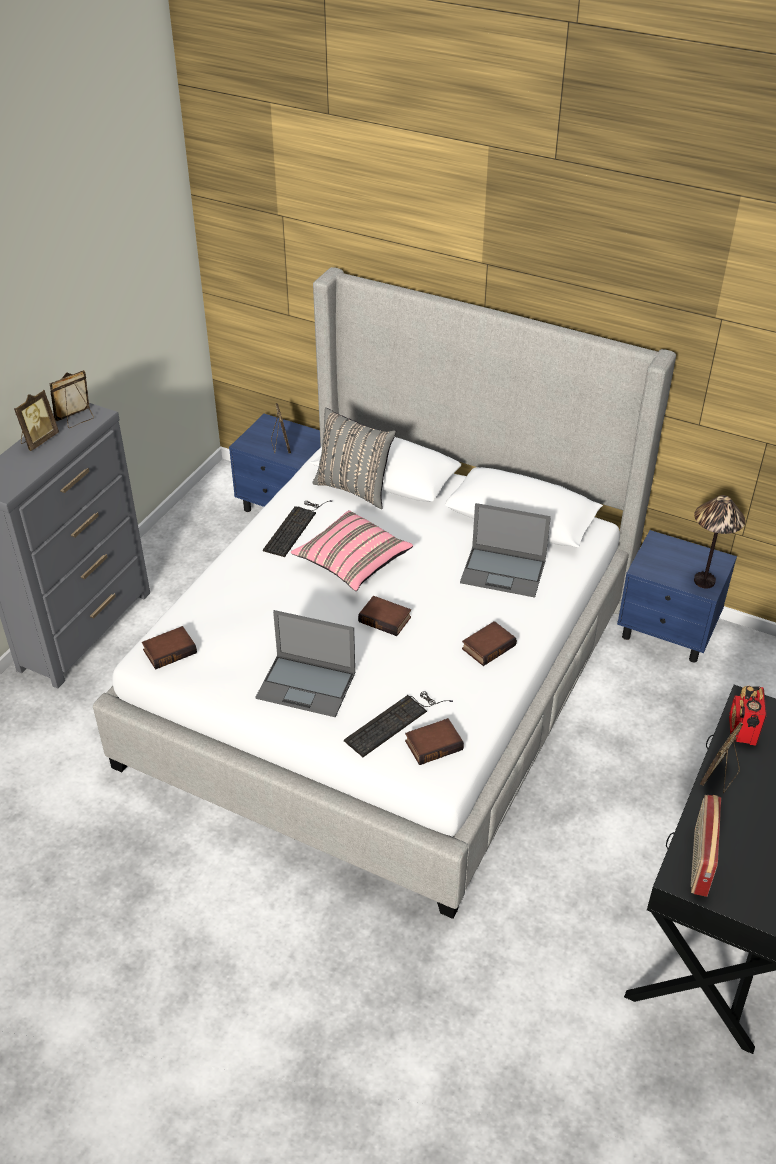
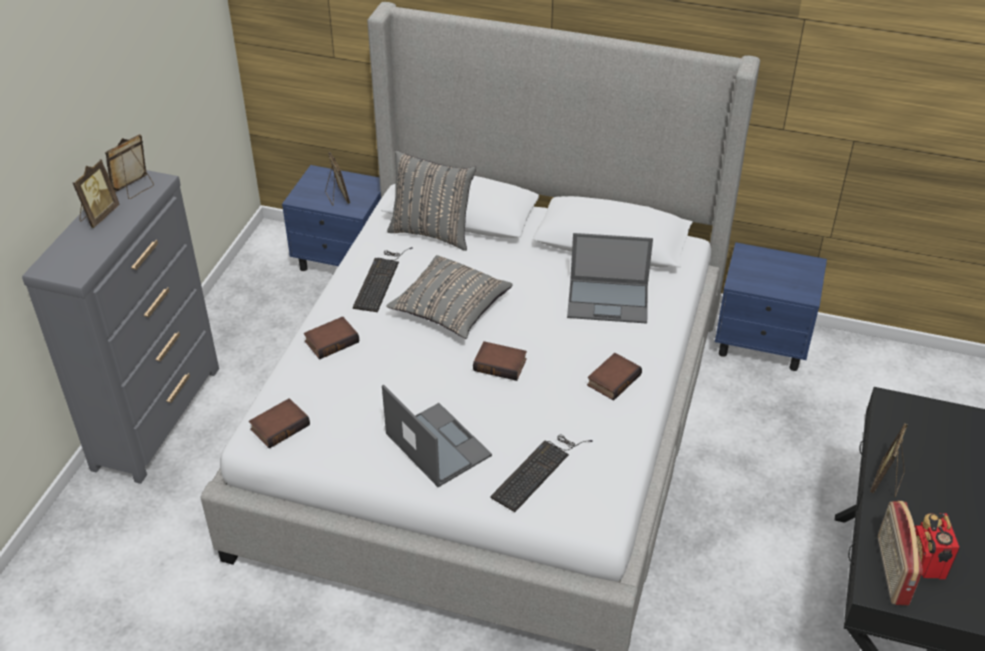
camera: 10 degrees left, 0 degrees up
laptop [256,610,355,717] -> laptop turned 135 degrees counterclockwise [382,384,492,487]
pink pillow [291,510,413,591] -> grey pillow [386,255,513,339]
book [405,718,464,765] -> book moved to [304,316,359,359]
table lamp [694,495,745,589] -> none
radio [729,686,767,745] -> radio moved to [914,513,960,579]

